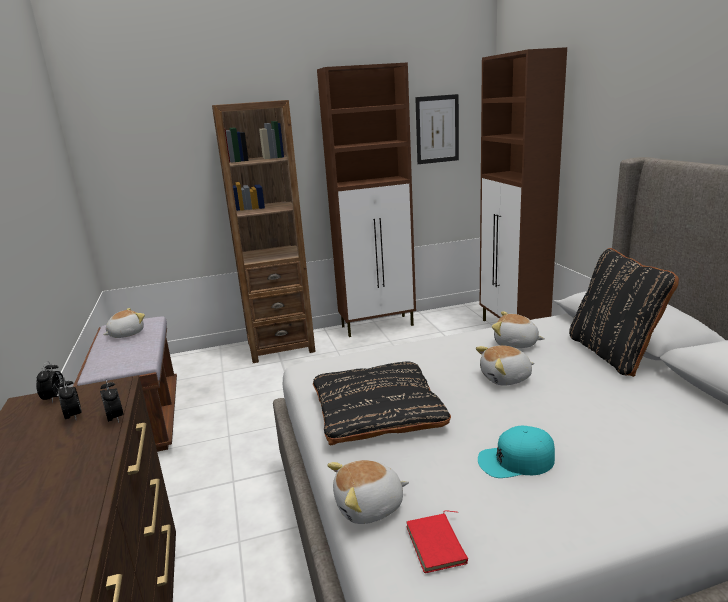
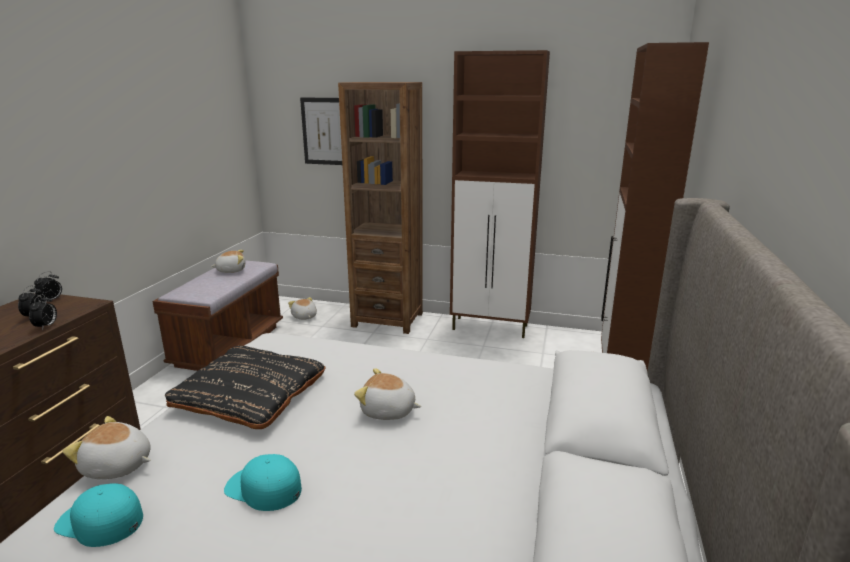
camera: 30 degrees right, 0 degrees up
red book [406,510,468,573] -> turquoise cap [54,483,143,547]
picture [415,94,459,164] -> picture moved to [300,97,342,165]
plush toy [492,311,545,348] -> plush toy moved to [288,297,317,320]
black pillow [569,248,679,377] -> none

